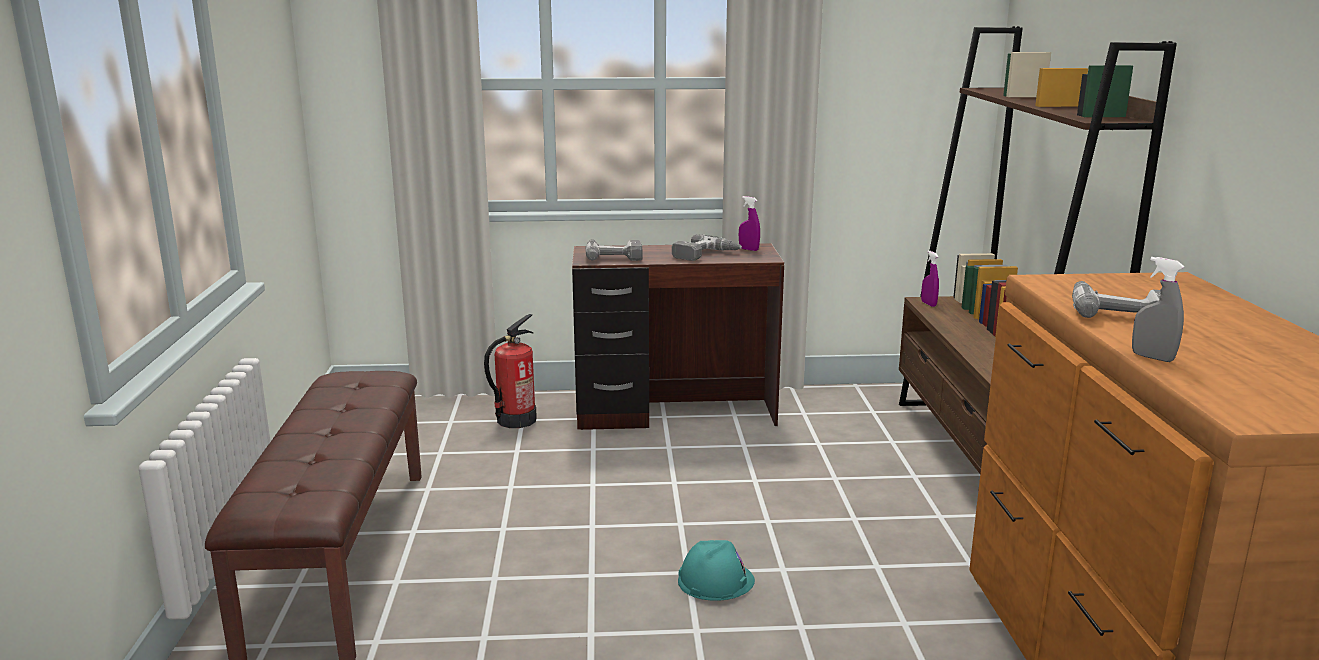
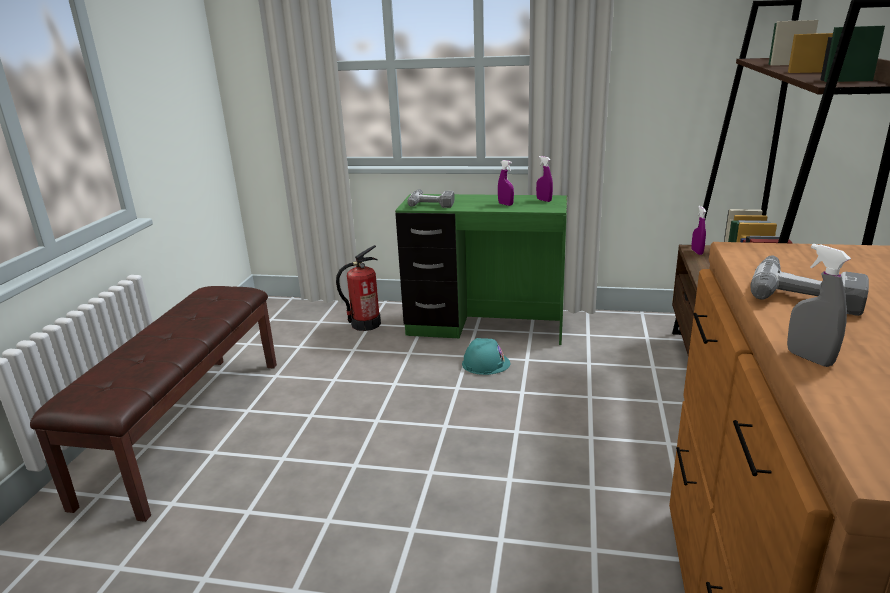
camera: 15 degrees right, 5 degrees up
brown desk [572,243,784,430] -> green desk [395,194,567,345]
power drill [672,235,742,261] -> purple spray bottle [498,160,514,206]
turquoise hard hat [678,540,755,601] -> turquoise hard hat moved to [462,338,511,375]

